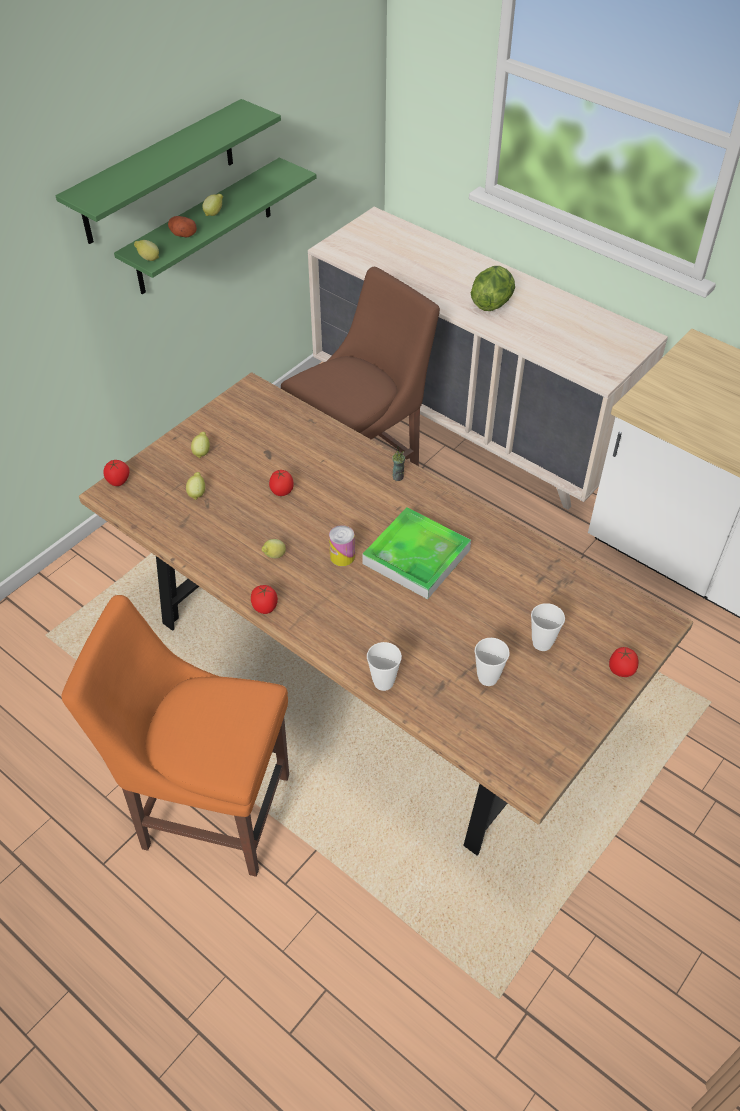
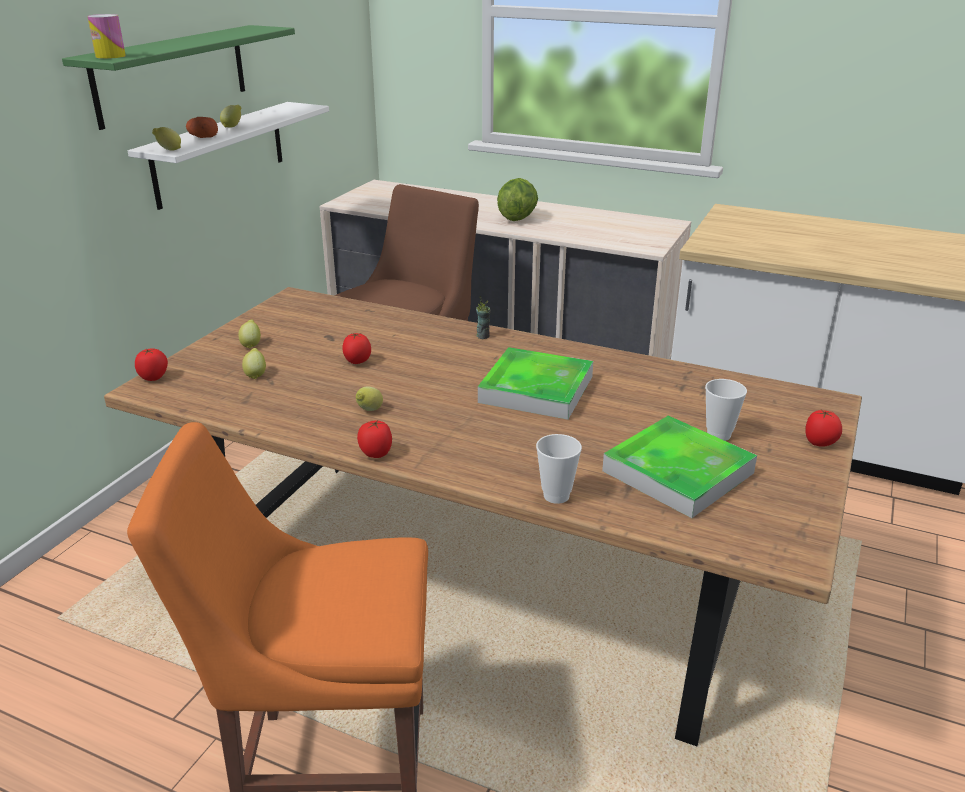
camera: 15 degrees left, 20 degrees down
green shelf [114,158,316,294] -> white shelf [128,102,329,210]
can [329,525,355,566] -> can moved to [87,14,126,59]
cup [475,638,510,686] -> tray [602,416,757,518]

